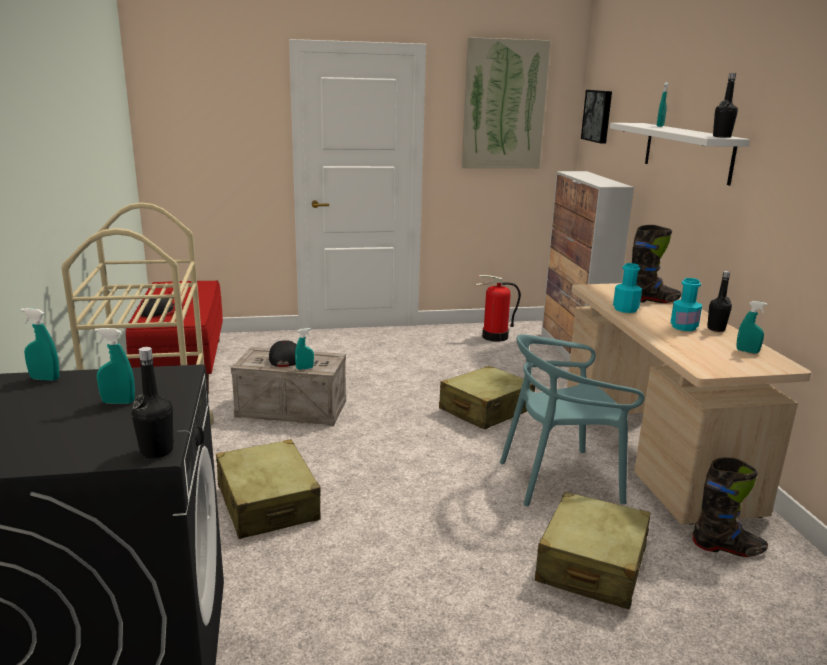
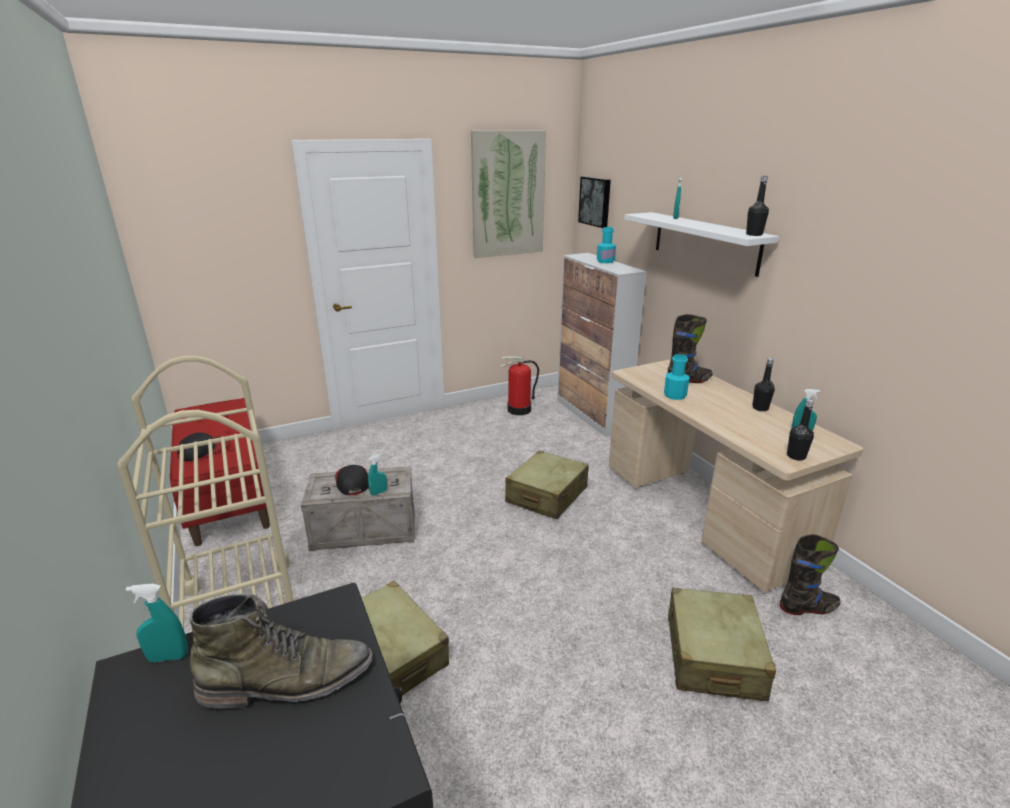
camera: 15 degrees left, 5 degrees up
turquoise spray bottle [94,328,135,404] -> green boot [190,594,373,709]
black bottle [131,347,174,459] -> black bottle moved to [787,399,814,461]
turquoise chair [500,334,644,506] -> none
turquoise bottle [671,278,702,331] -> turquoise bottle moved to [597,227,616,263]

